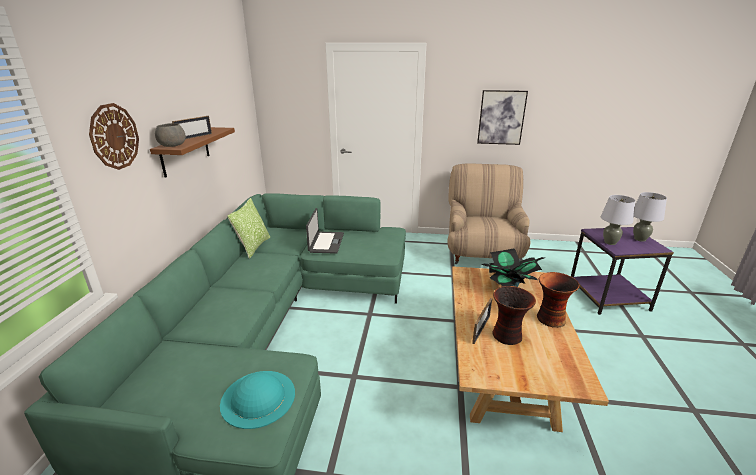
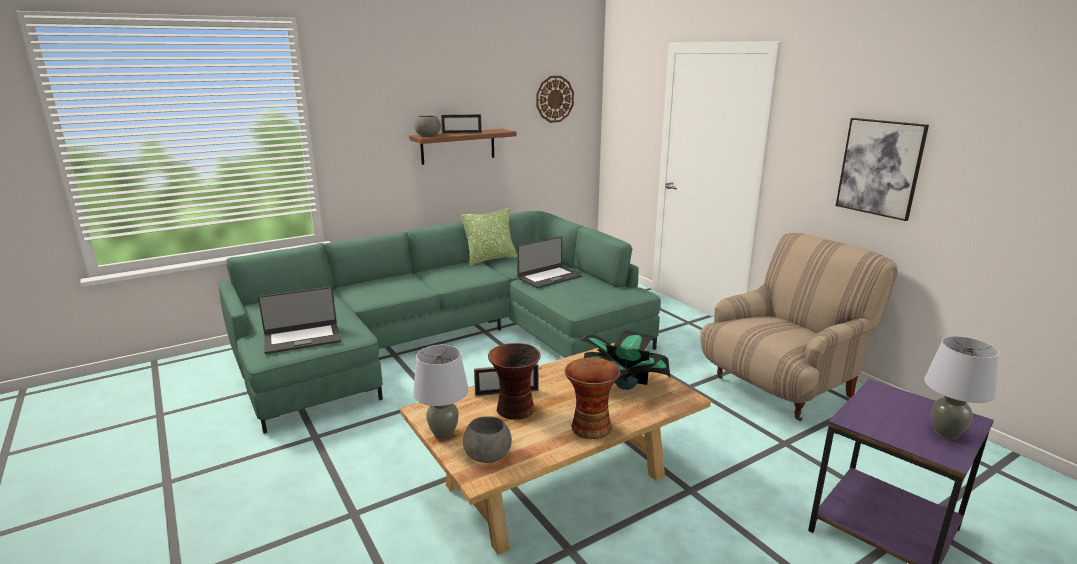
camera: 50 degrees right, 5 degrees down
wall clock [89,103,139,170] -> wall clock moved to [536,76,574,123]
turquoise hat [220,371,295,429] -> laptop [258,287,341,354]
grey table lamp [601,195,636,245] -> grey table lamp moved to [413,345,468,439]
none -> grey bowl [463,416,512,463]

